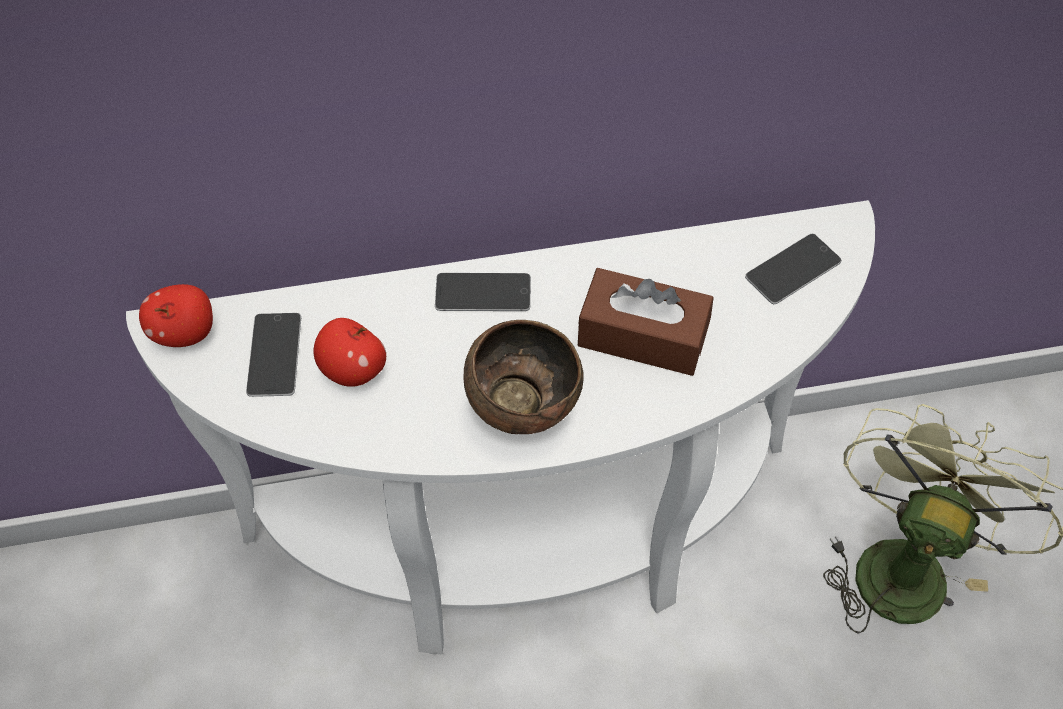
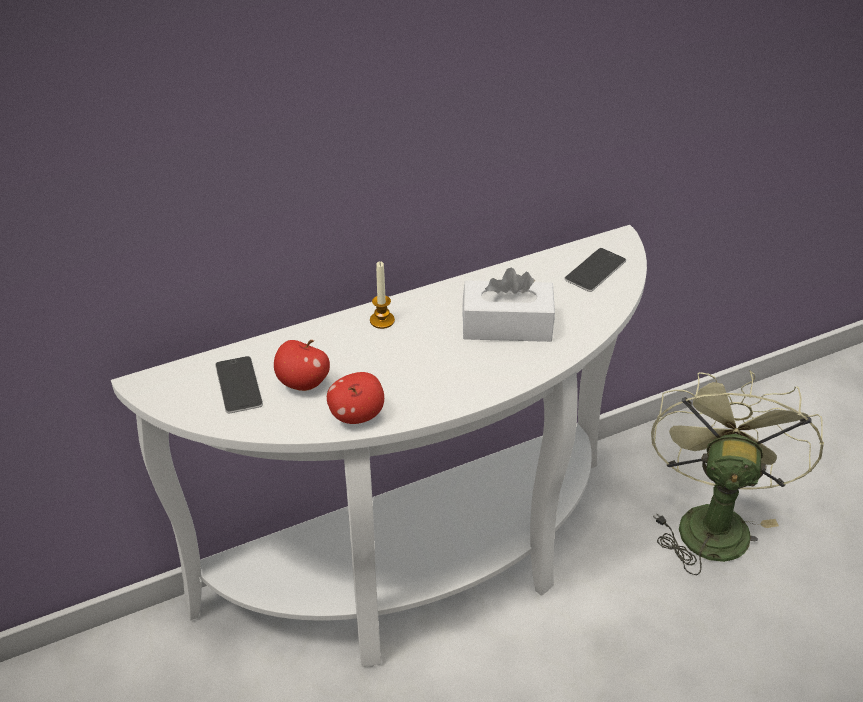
camera: 15 degrees left, 15 degrees down
apple [139,284,213,347] -> apple moved to [327,372,384,424]
phone [435,273,531,311] -> candle [370,261,395,329]
brown bowl [464,320,584,434] -> none
brown tissue box [578,268,714,376] -> white tissue box [462,268,555,342]

